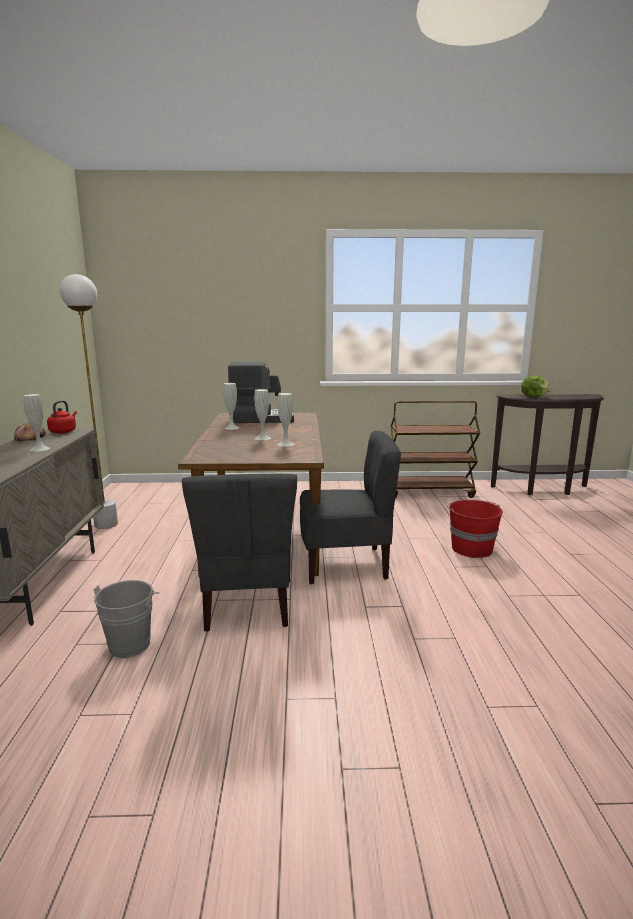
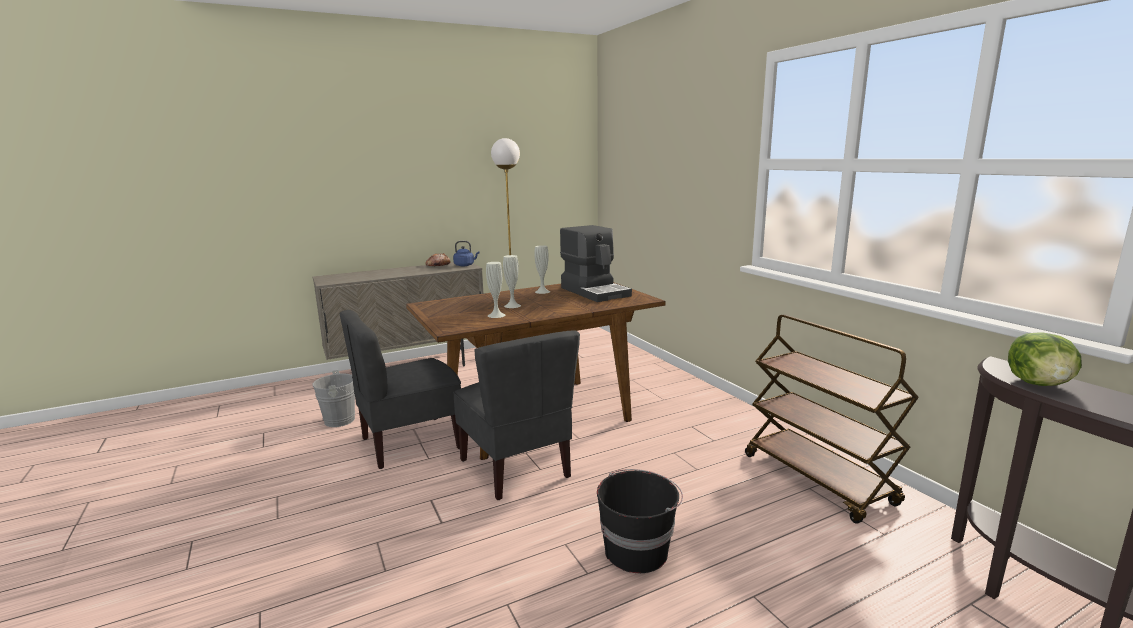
camera: 65 degrees right, 0 degrees up
white vase [23,394,50,452] -> none
red kettle [47,400,77,434] -> blue kettle [453,241,480,266]
red bucket [447,500,503,558] -> black bucket [597,469,683,573]

